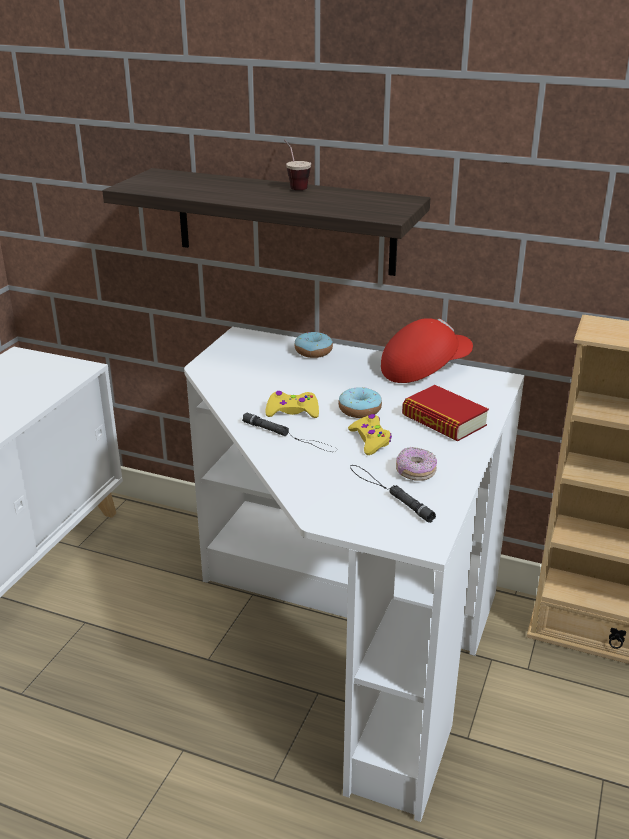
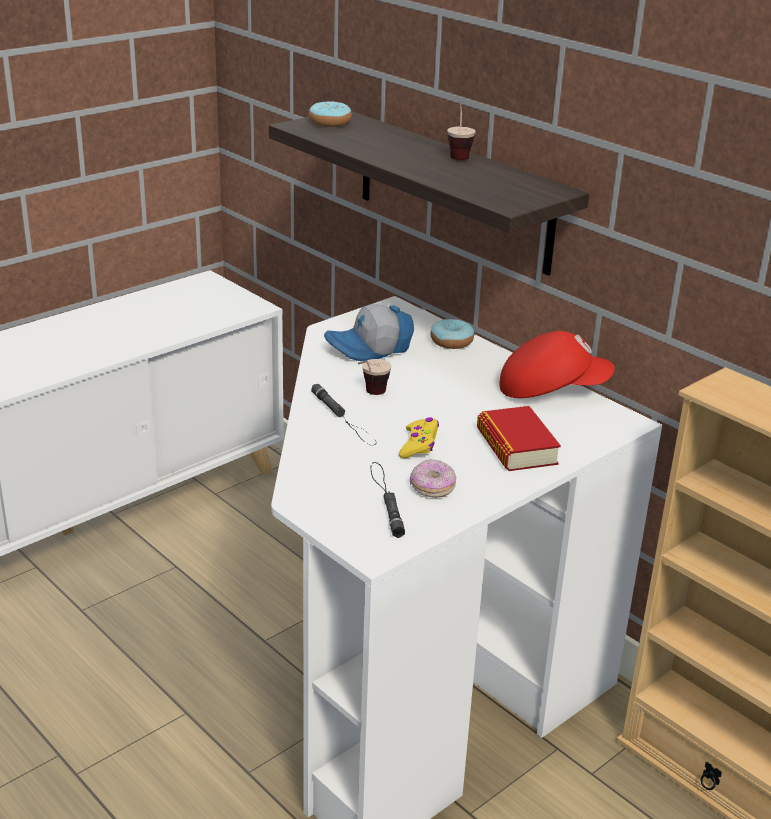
camera: 25 degrees right, 0 degrees up
yellow game controller [265,391,319,418] -> cup [358,359,392,395]
donut [338,387,382,418] -> donut moved to [309,101,352,127]
none -> cap [324,303,414,361]

